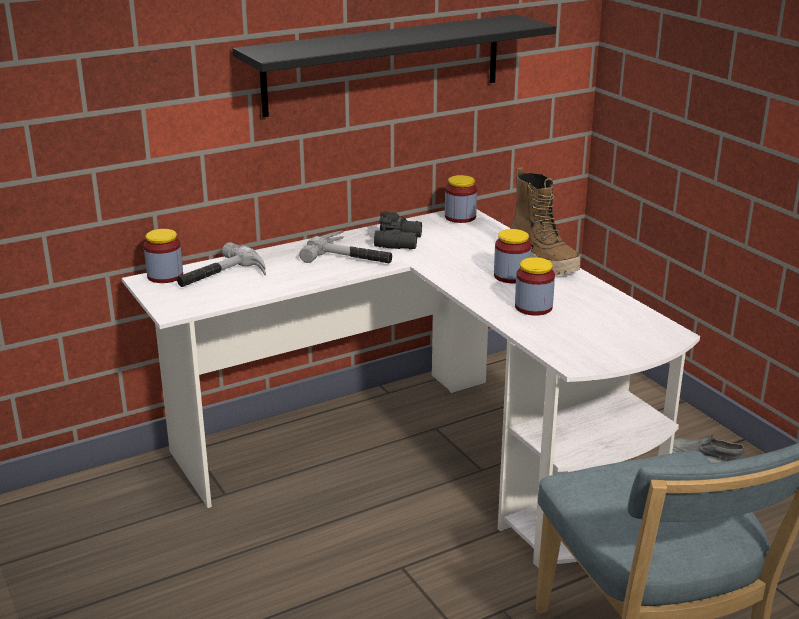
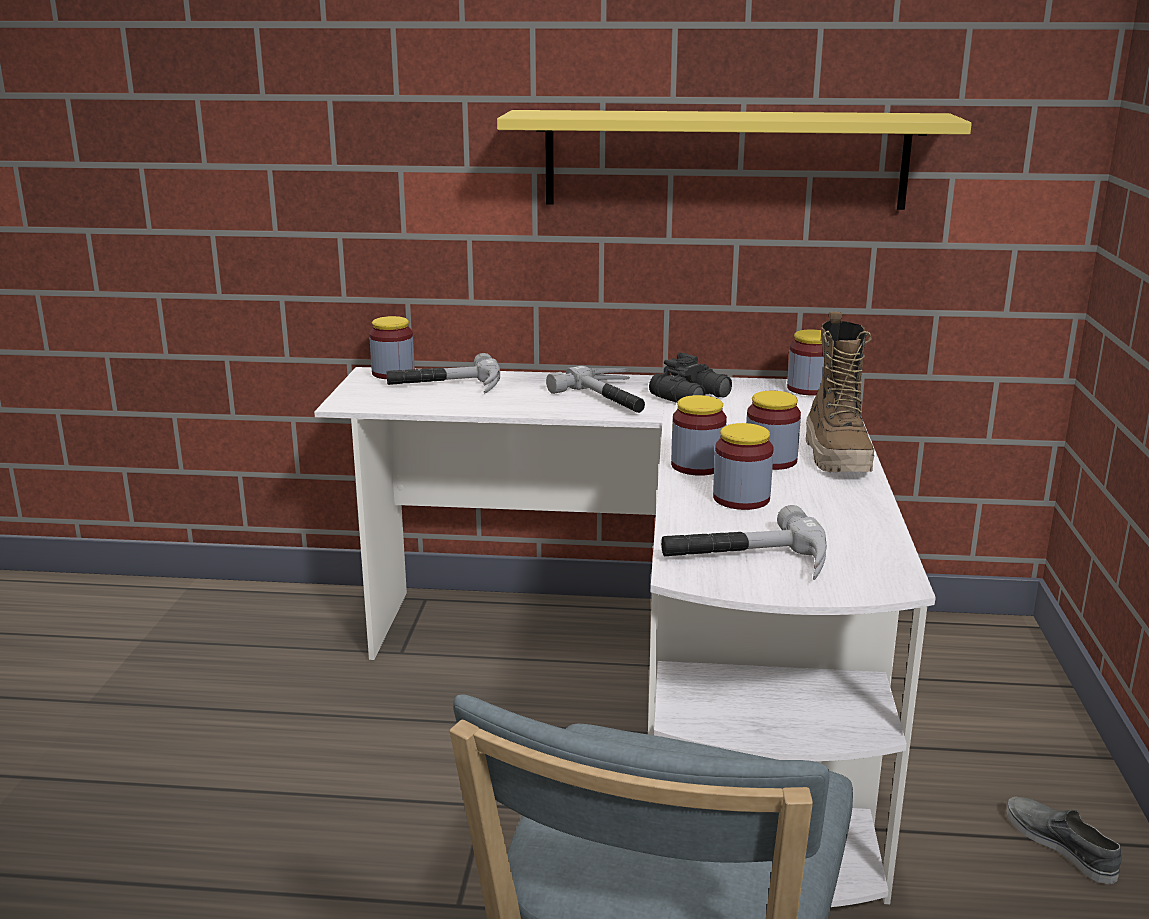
camera: 35 degrees right, 5 degrees down
black shelf [233,14,556,117] -> yellow shelf [497,110,972,210]
none -> hammer [661,505,826,580]
none -> jar [671,395,727,476]

